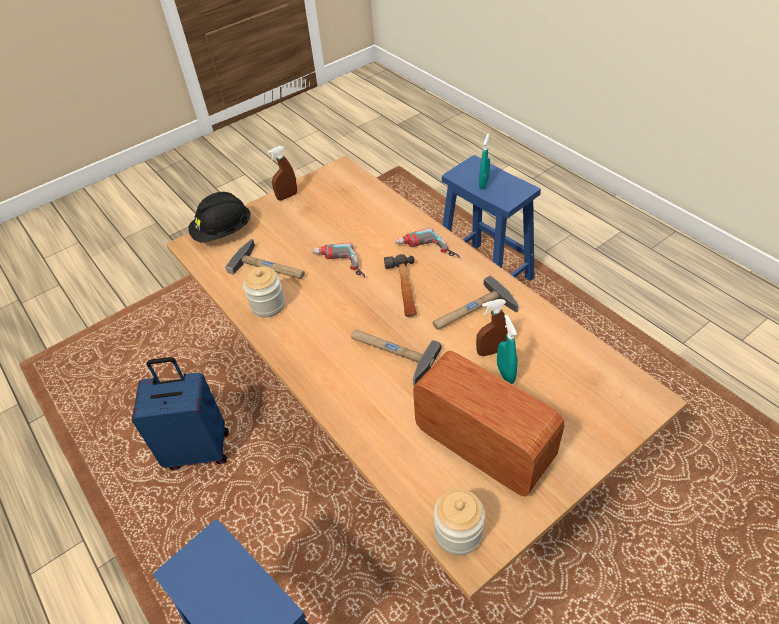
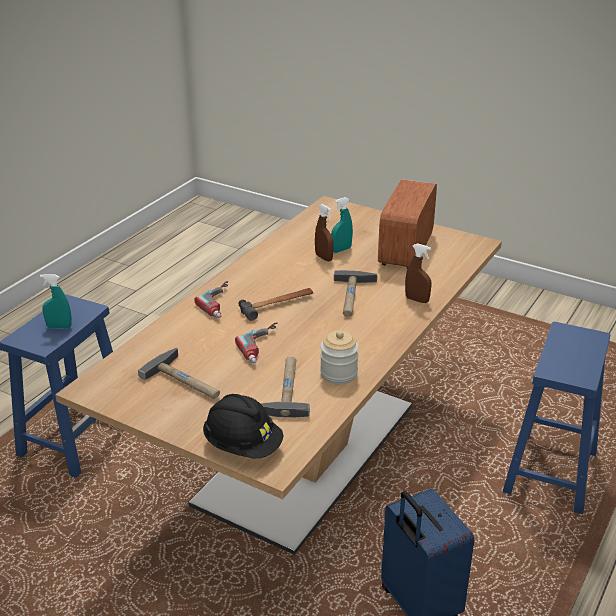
camera: 115 degrees left, 15 degrees down
brown spray bottle [267,146,297,201] -> brown spray bottle moved to [405,243,432,303]
hammer [433,276,519,330] -> hammer moved to [138,348,220,399]
jar [434,489,485,555] -> none

